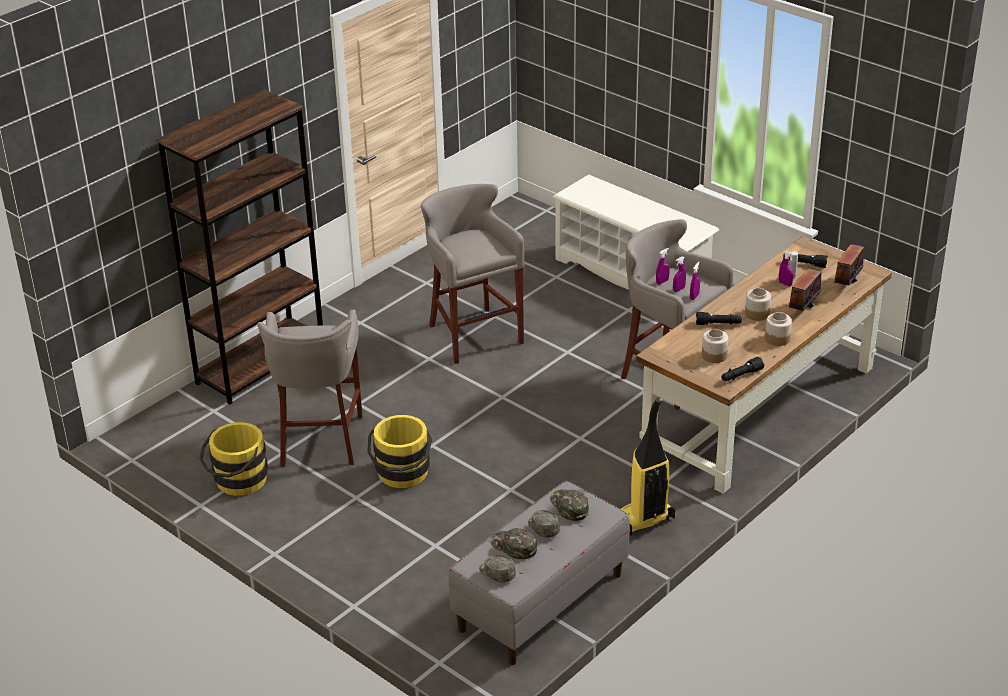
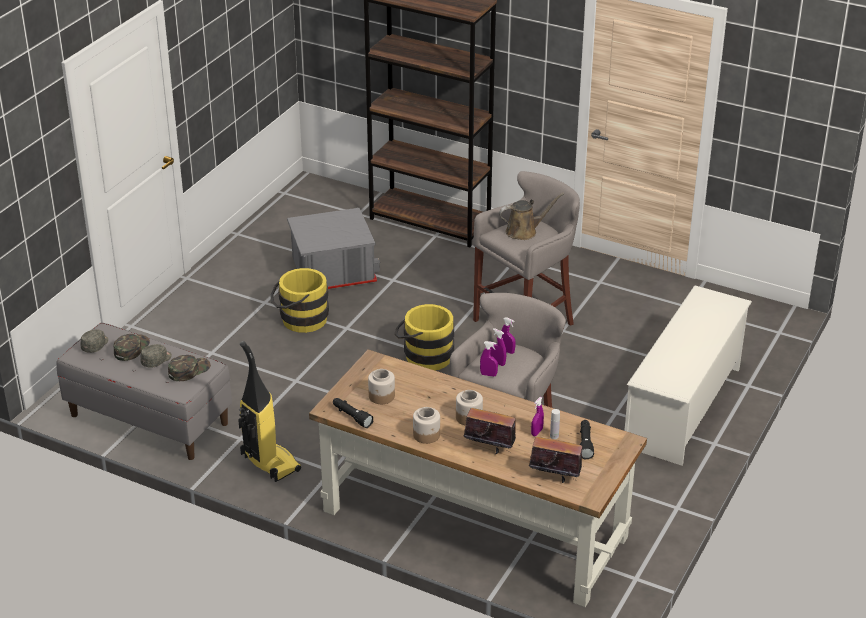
camera: 75 degrees right, 0 degrees up
yellow bucket [199,422,268,496] -> yellow bucket moved to [394,304,454,370]
grey stool [257,310,363,467] -> grey storage box [287,207,380,289]
black flashlight [696,312,742,325] -> none
none -> brown watering can [499,193,564,240]

